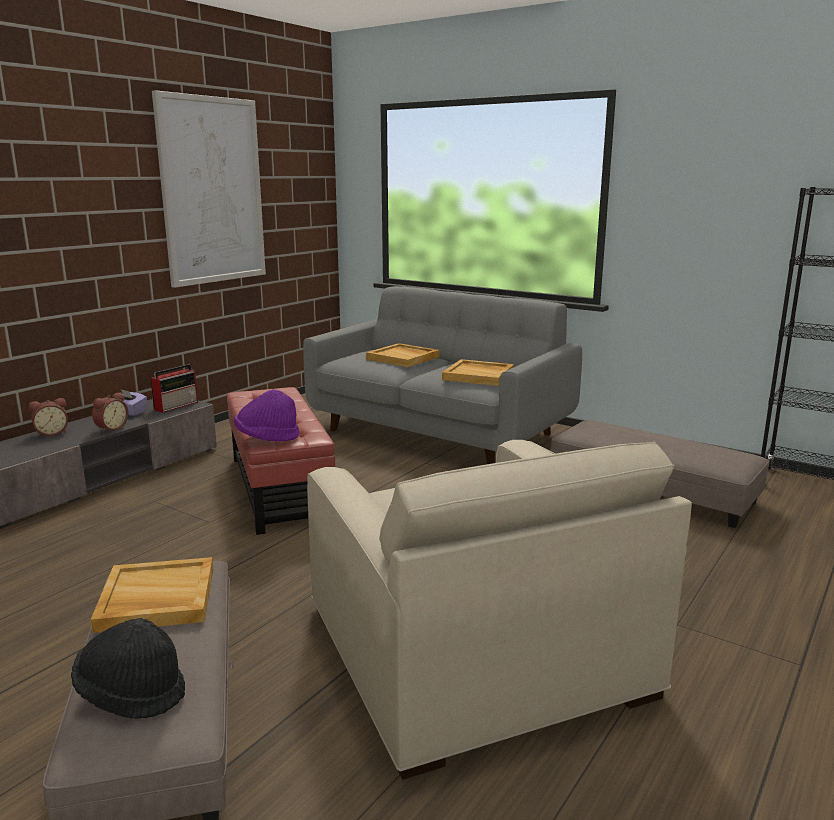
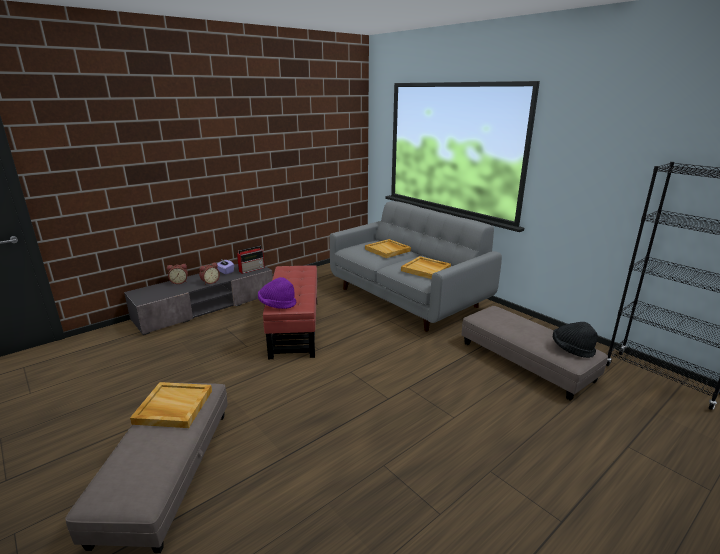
camera: 15 degrees right, 5 degrees up
black hat [71,618,185,719] -> black hat moved to [553,322,597,358]
picture [152,90,266,288] -> none
beige armchair [307,440,692,780] -> none

